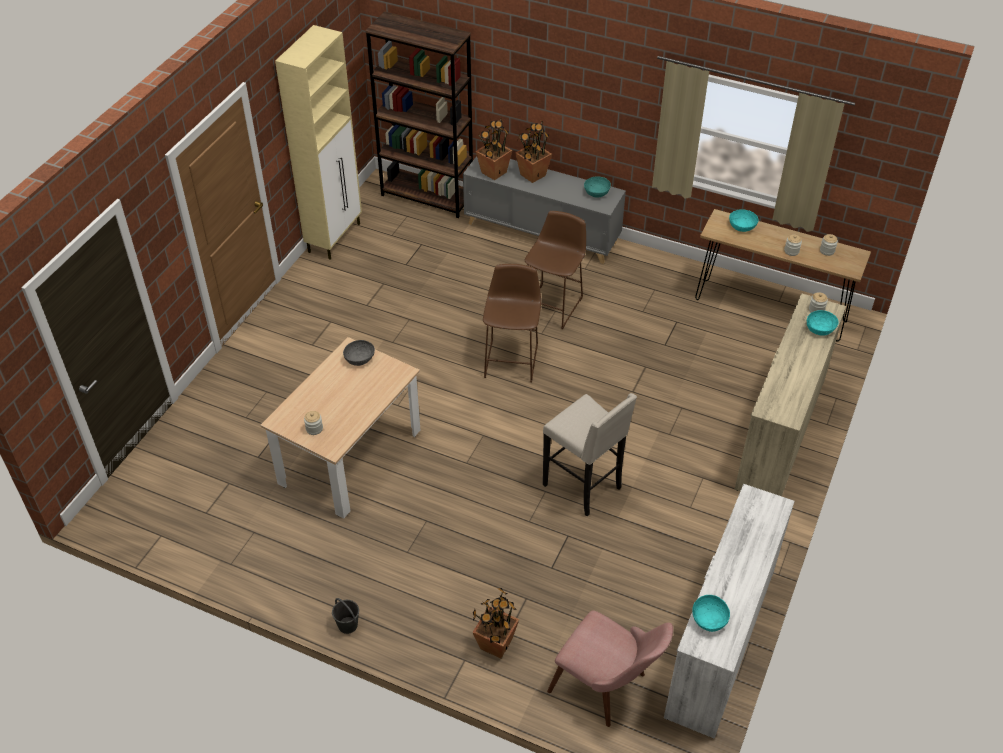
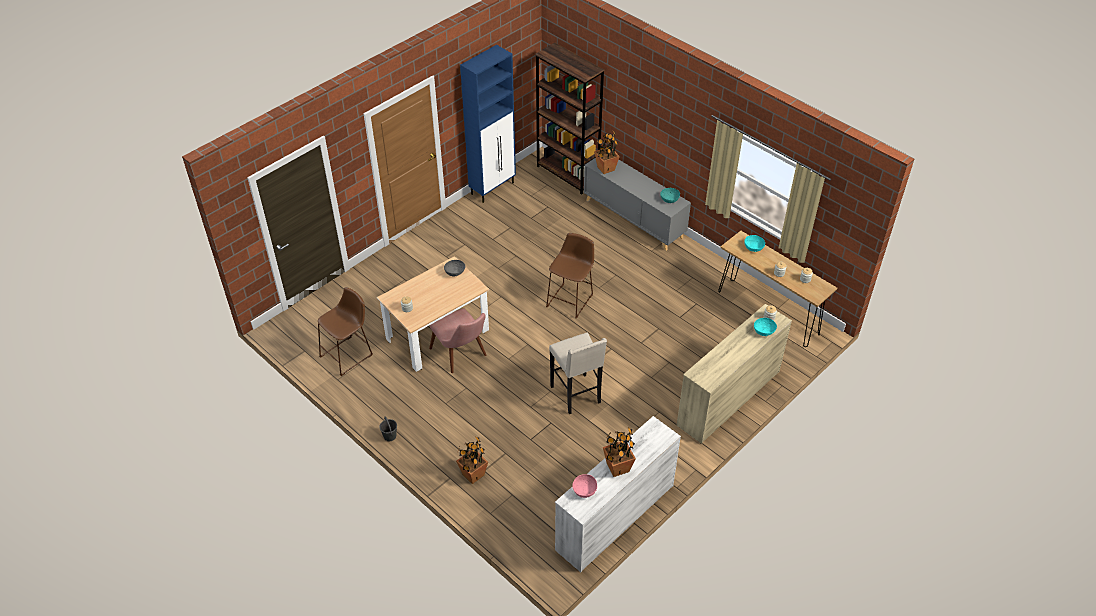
camera: 20 degrees right, 0 degrees up
beige cabinet [275,25,362,259] -> blue cabinet [460,45,516,203]
potted plant [515,121,552,183] -> potted plant moved to [603,427,636,477]
brown stool [525,211,586,329] -> brown stool moved to [318,287,373,376]
pink chair [547,610,673,727] -> pink chair moved to [429,309,486,373]
turquoise bowl [692,595,730,632] -> pink bowl [572,474,597,498]

